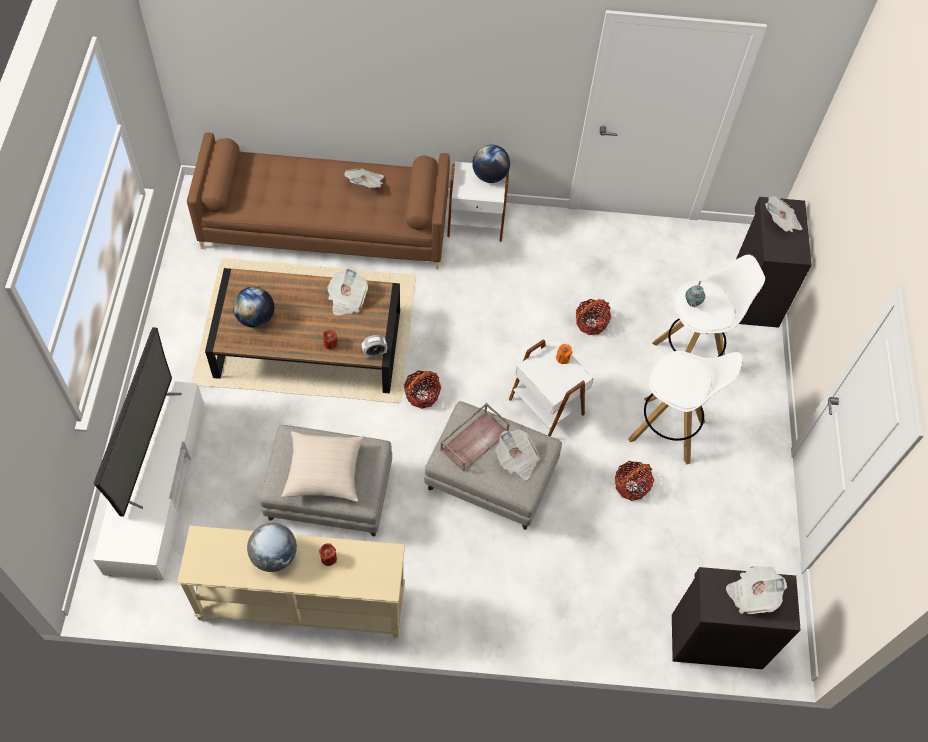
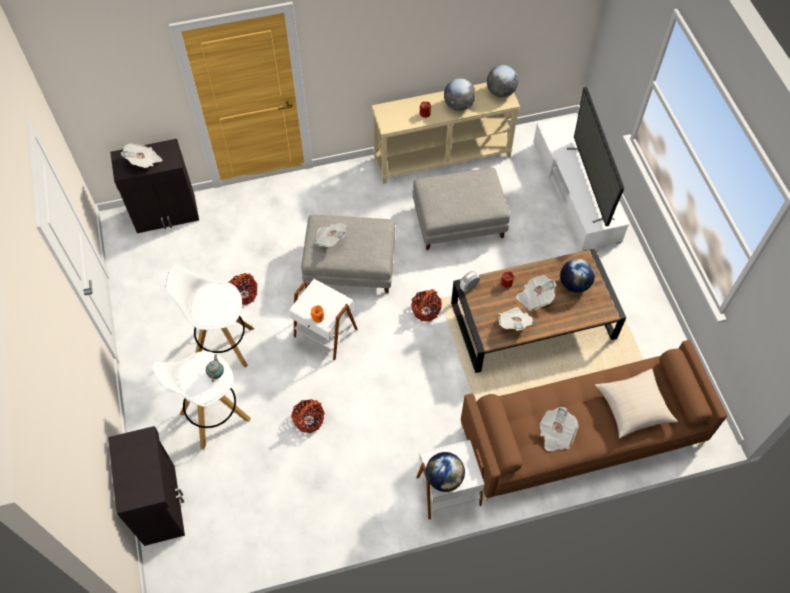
camera: 165 degrees right, 0 degrees up
beige pillow [282,431,364,502] -> beige pillow moved to [595,369,678,439]
brown tray [440,403,510,471] -> none
newspaper [765,196,802,232] -> newspaper moved to [516,275,556,311]
none -> globe [487,65,518,97]

